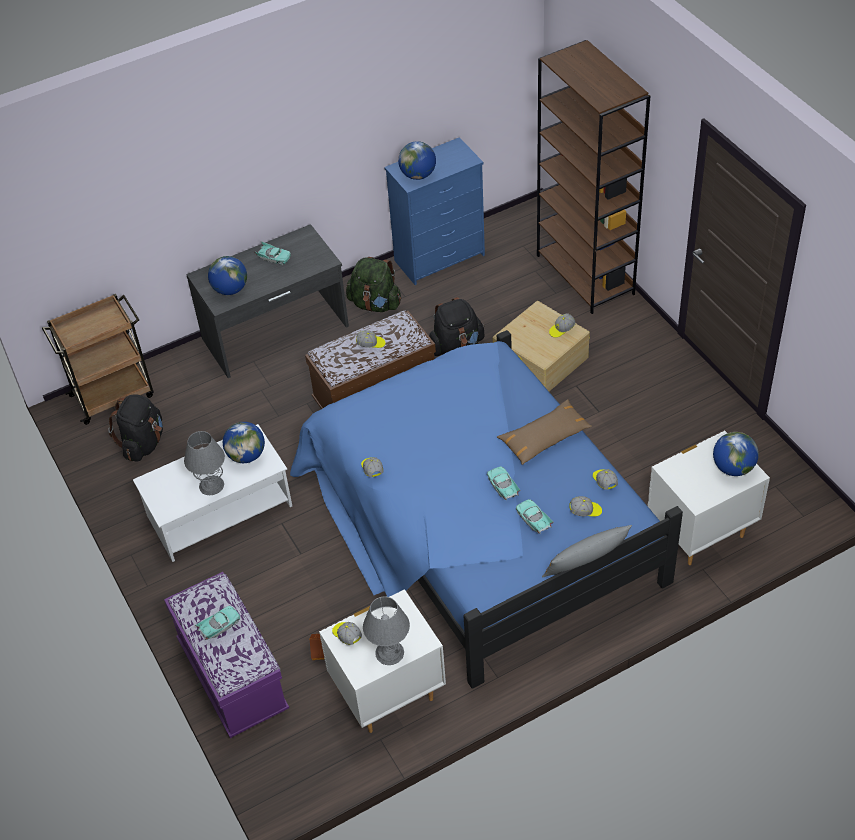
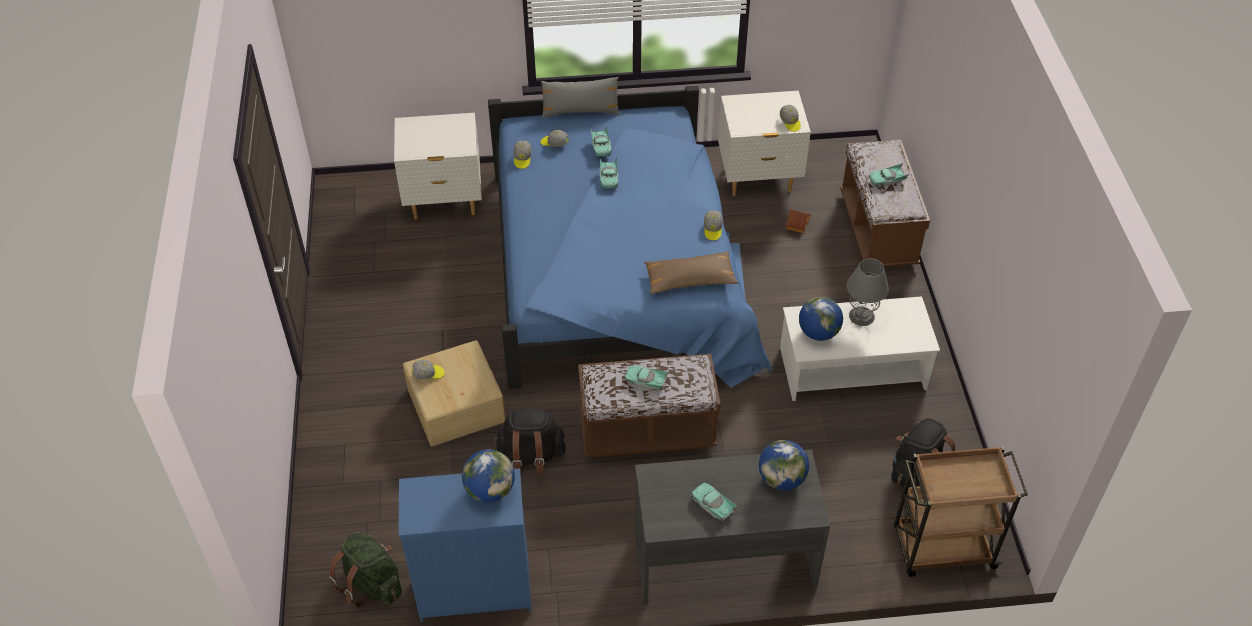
camera: 160 degrees left, 0 degrees up
purple bench [164,572,289,738] -> brown bench [840,140,930,267]
green backpack [346,257,401,312] -> green backpack moved to [329,531,402,608]
cap [356,330,385,348] -> turquoise toy car [625,365,669,390]
grey table lamp [363,596,410,665] -> none
brown pillow [497,399,592,465] -> brown pillow moved to [644,251,739,294]
brown bookcase [537,40,650,314] -> none
globe [713,432,759,476] -> none

